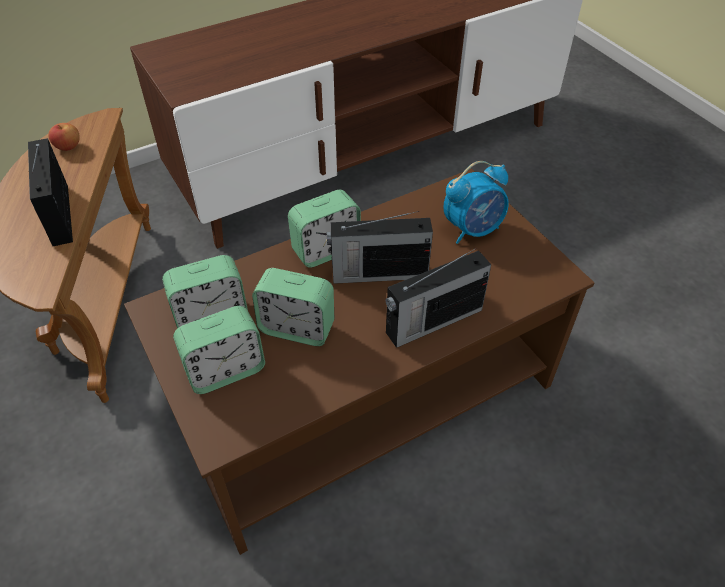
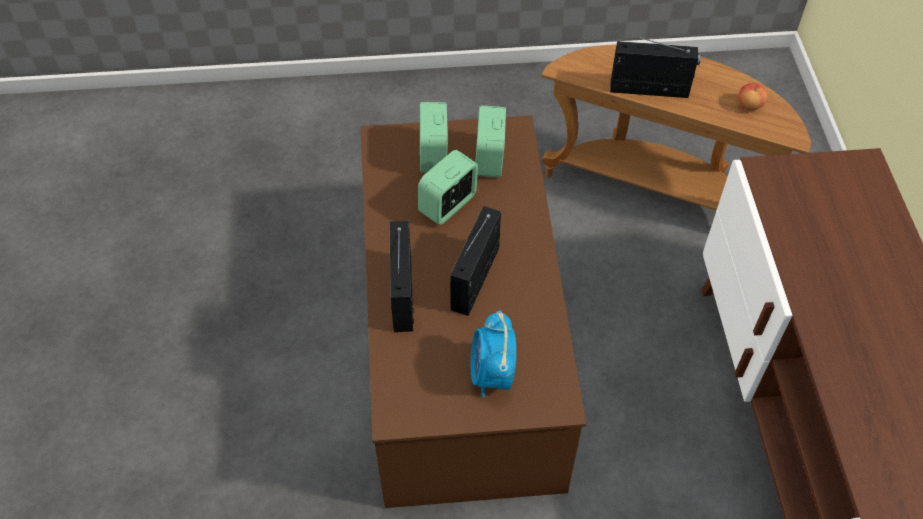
camera: 115 degrees right, 5 degrees up
alarm clock [288,190,361,268] -> none

